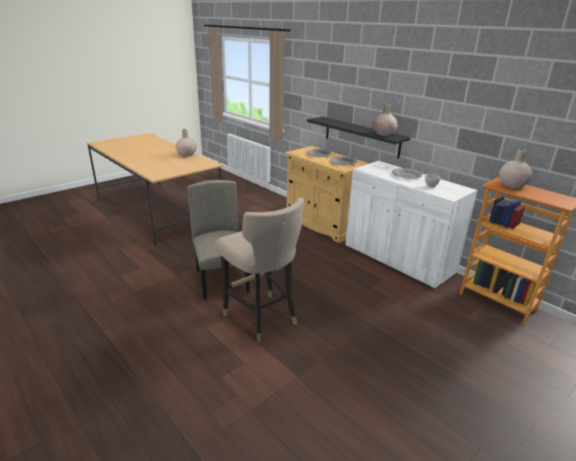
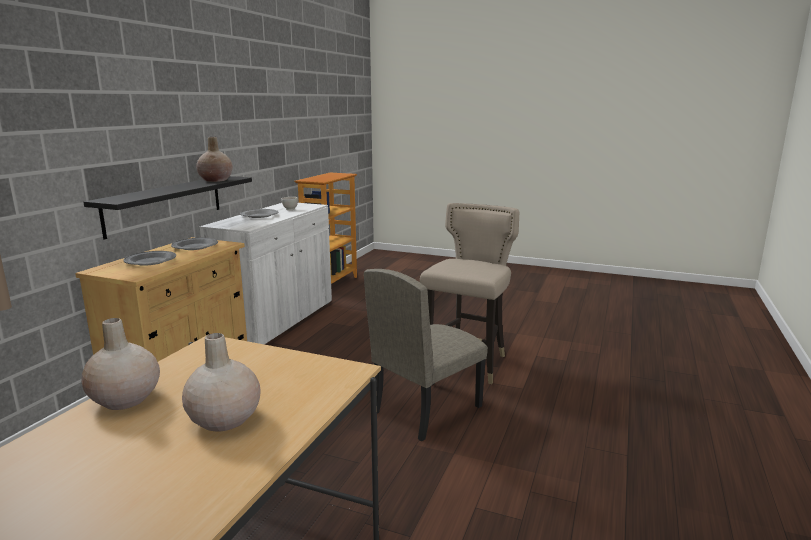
camera: 115 degrees left, 10 degrees down
beige vase [499,149,532,188] -> beige vase moved to [182,333,261,431]

